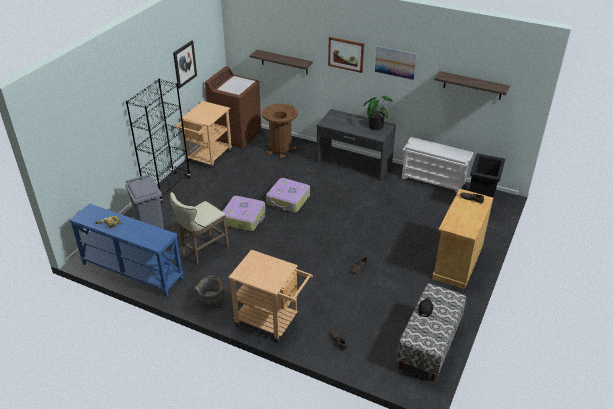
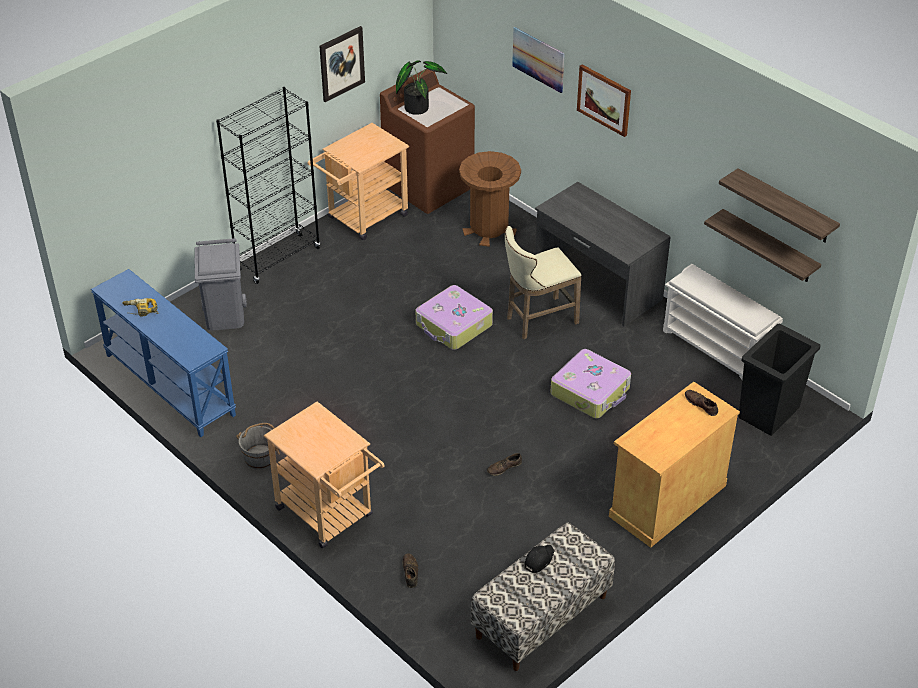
camera: 20 degrees right, 5 degrees up
beige stool [170,192,229,265] -> beige stool moved to [505,226,582,340]
suitcase [221,196,265,231] -> suitcase moved to [550,349,631,418]
shelf [249,50,313,74] -> shelf moved to [704,209,821,282]
potted plant [363,96,392,130] -> potted plant moved to [396,60,447,115]
picture [375,46,417,80] -> picture moved to [512,27,565,93]

